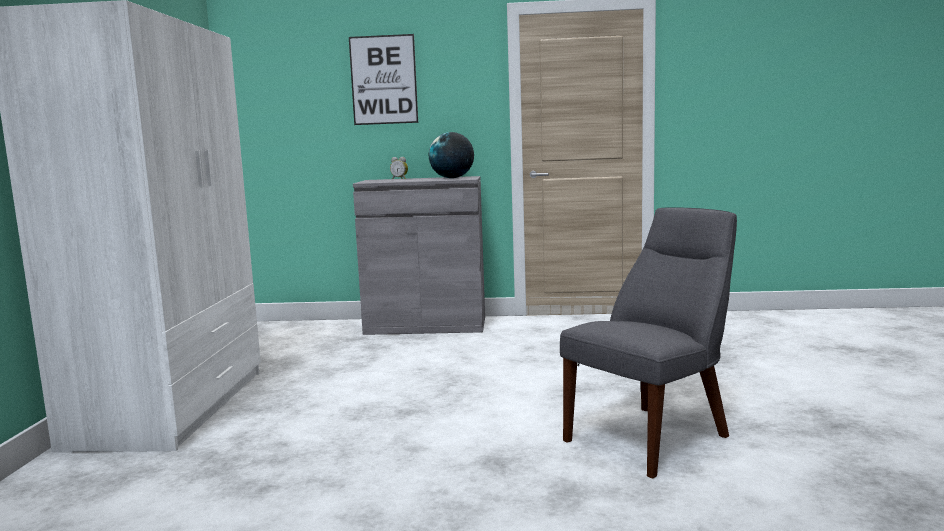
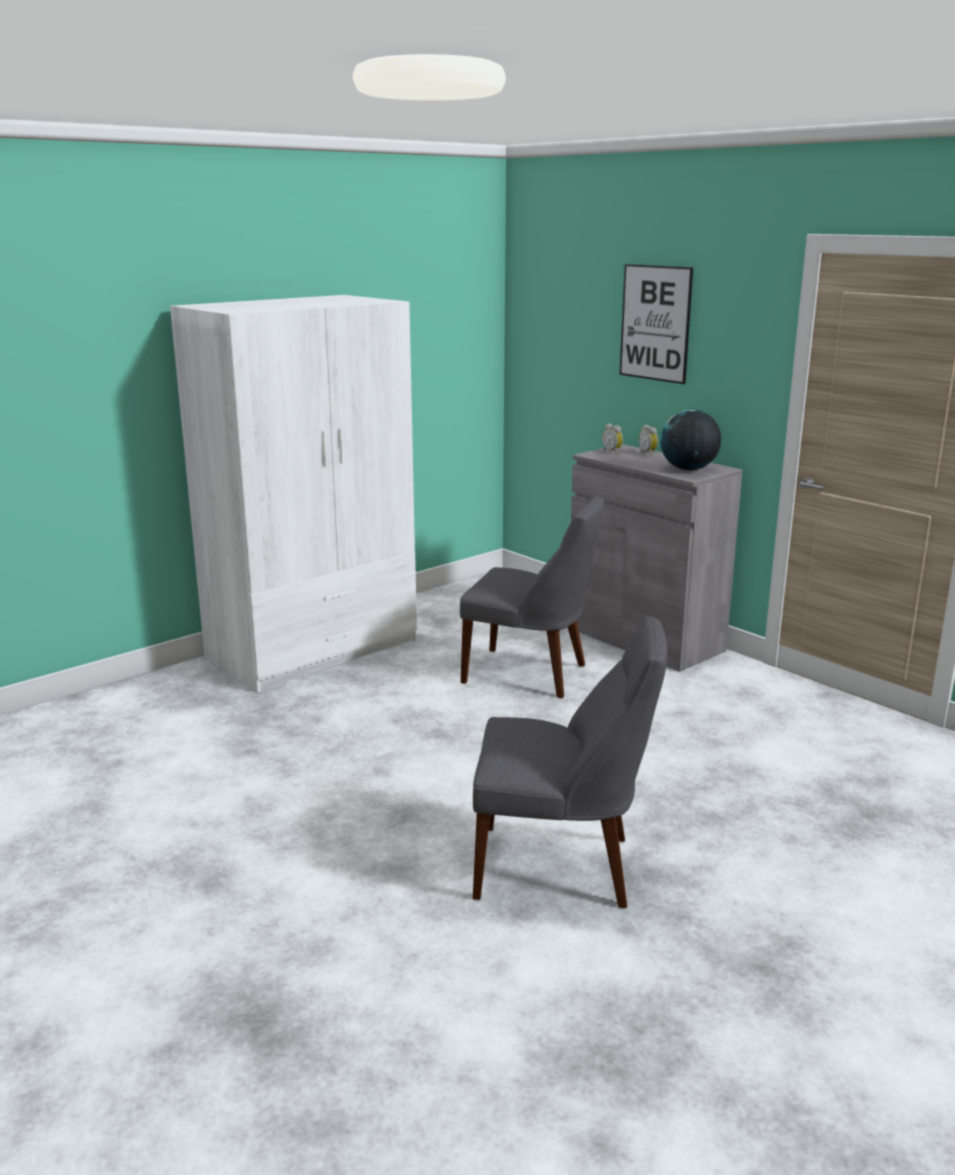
camera: 45 degrees right, 10 degrees up
none -> grey chair [460,496,604,698]
none -> alarm clock [602,424,623,454]

